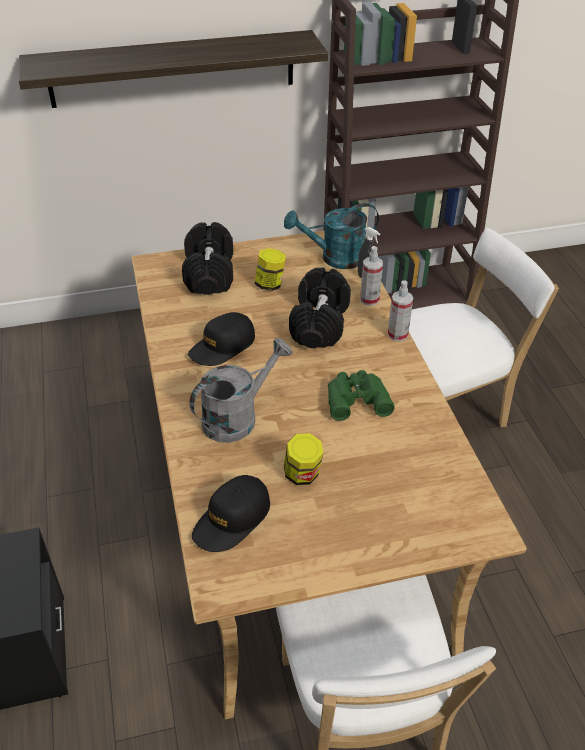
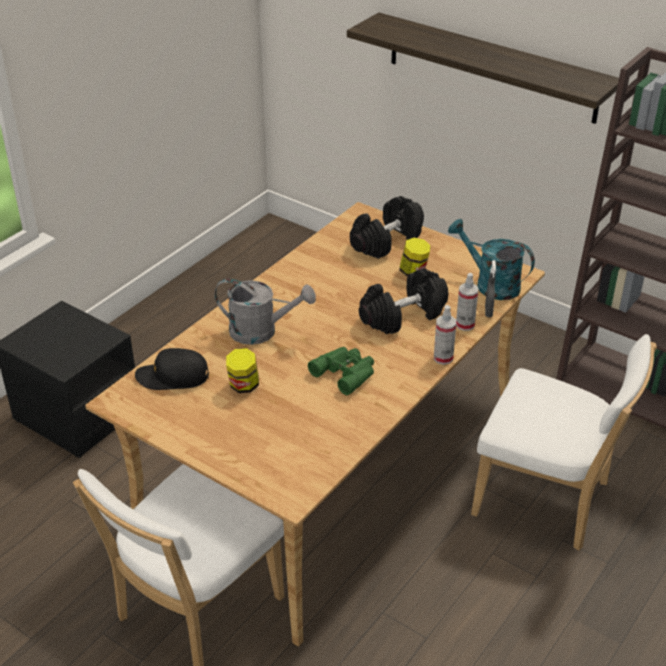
camera: 50 degrees right, 5 degrees down
black cap [188,312,255,366] -> none

